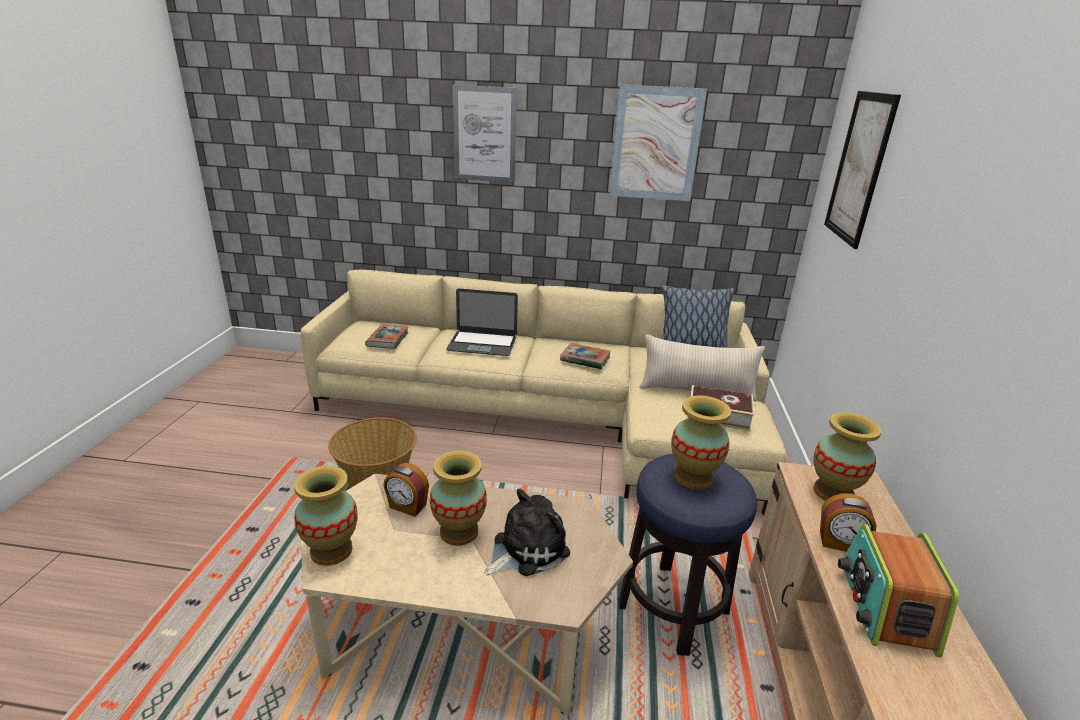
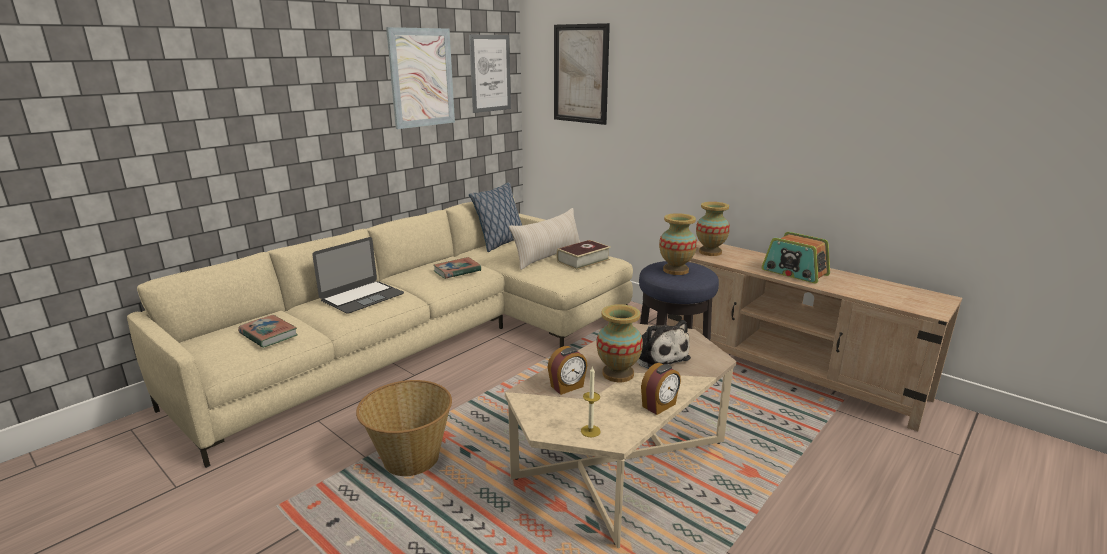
camera: 55 degrees left, 5 degrees down
vase [294,466,358,566] -> candle [581,366,601,438]
picture [453,85,517,183] -> picture moved to [469,35,511,113]
plush toy [485,489,570,576] -> plush toy turned 150 degrees clockwise [637,320,691,369]
alarm clock [820,493,876,552] -> alarm clock moved to [641,363,681,415]

